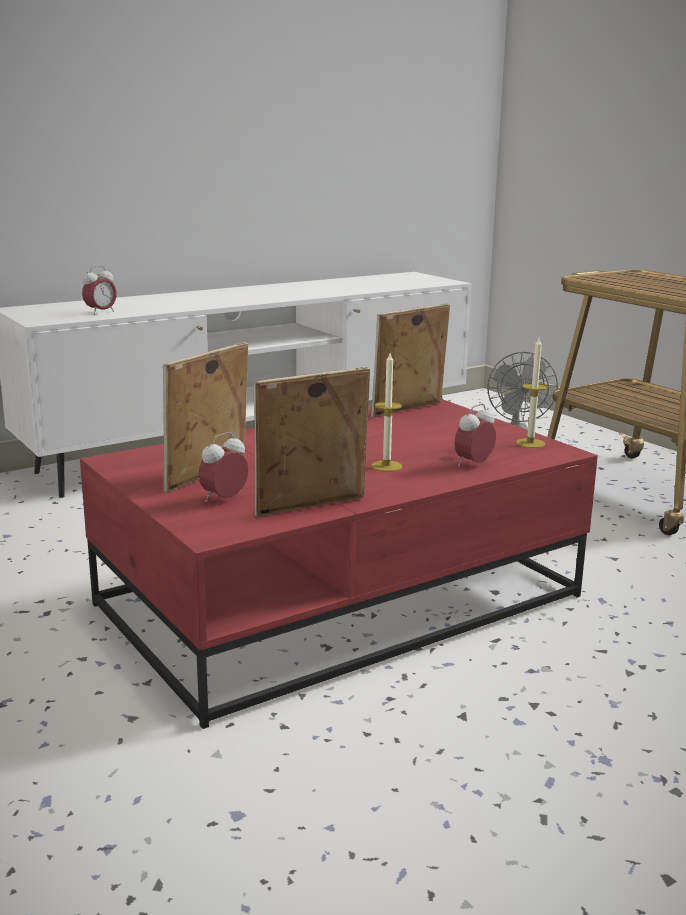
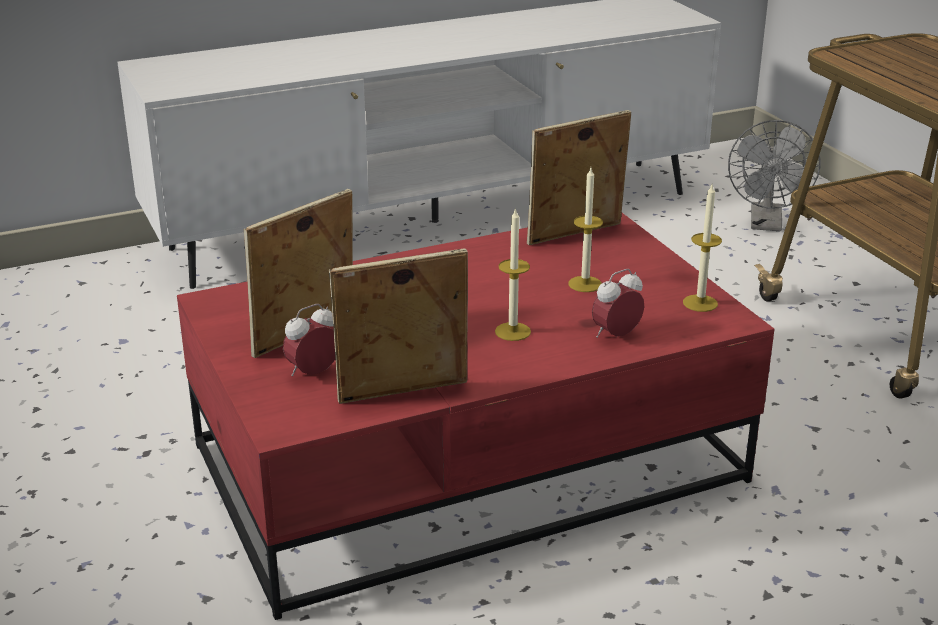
camera: 10 degrees right, 10 degrees up
alarm clock [82,265,117,315] -> none
none -> candle [568,168,603,292]

